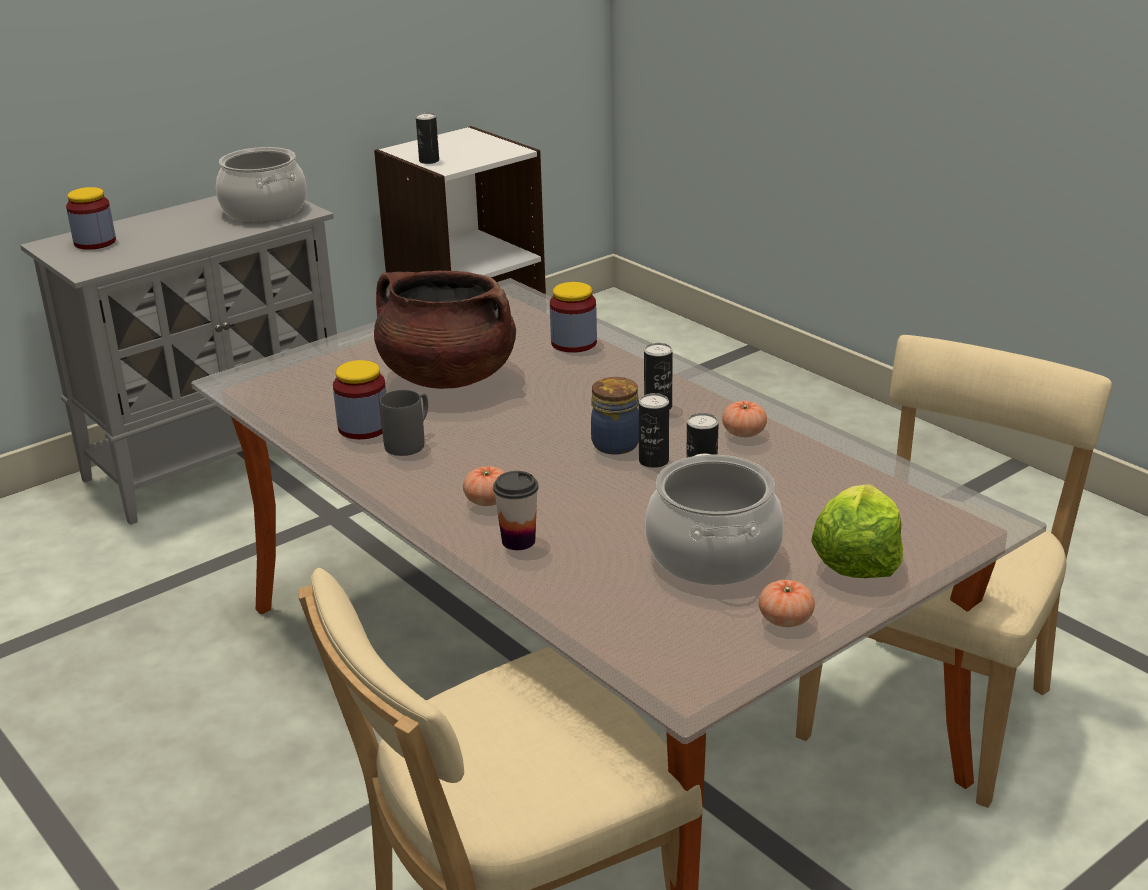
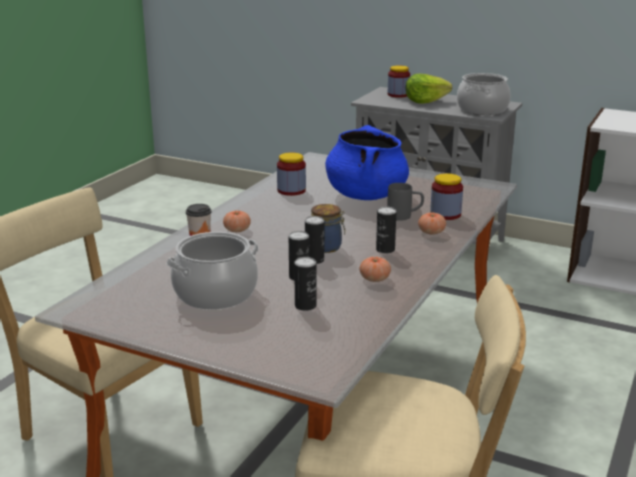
camera: 65 degrees right, 5 degrees down
brown cooking pot [374,271,516,389] -> blue cooking pot [325,125,409,200]
grey mug [380,390,428,456] -> grey mug moved to [387,183,424,221]
can [416,113,439,164] -> can moved to [294,257,316,311]
tomato [759,580,815,627] -> tomato moved to [418,213,446,235]
lettuce [811,484,903,578] -> lettuce moved to [406,74,452,104]

